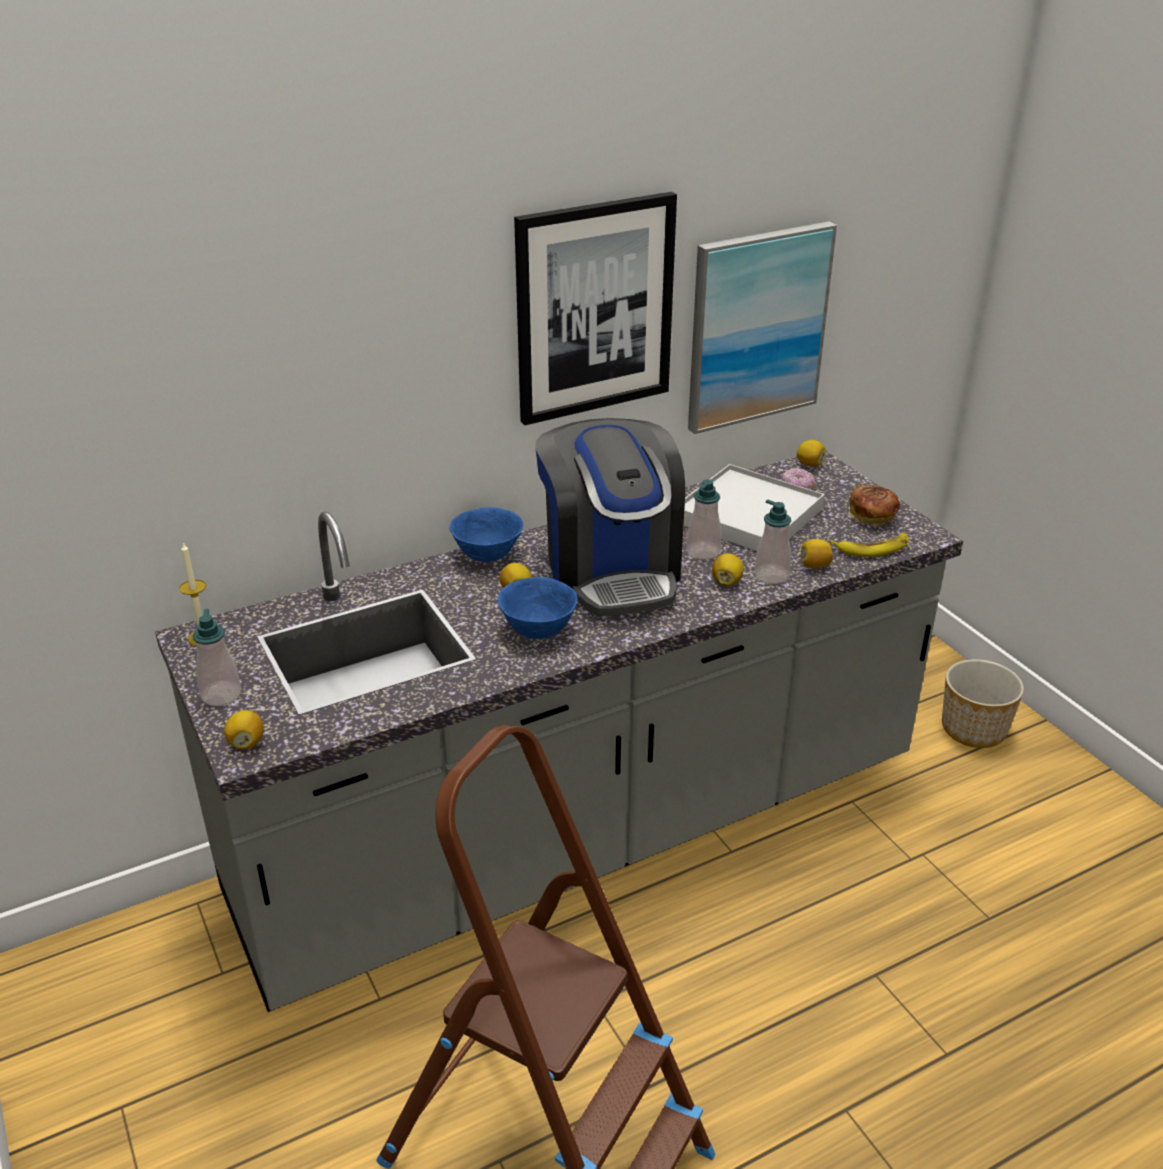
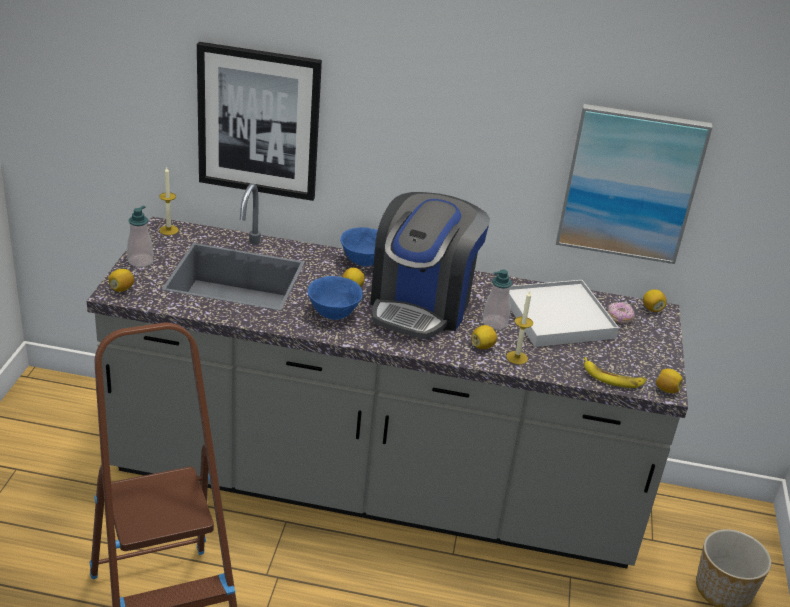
camera: 35 degrees right, 0 degrees up
picture [514,192,677,425] -> picture moved to [197,42,322,201]
soap dispenser [755,500,791,584] -> candle [506,291,533,364]
lemon [801,539,833,568] -> lemon moved to [656,369,683,393]
bread [848,485,900,526] -> none

